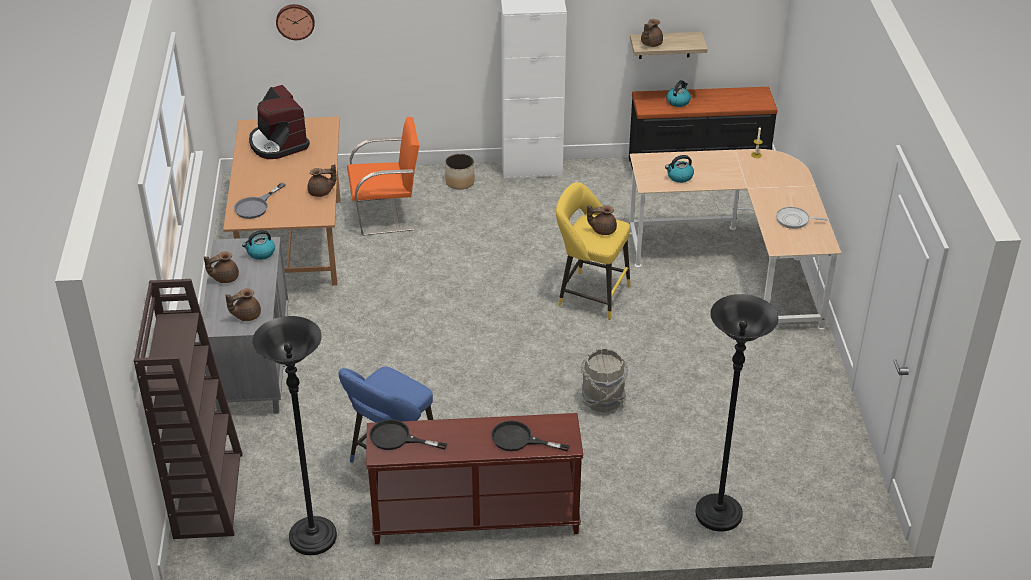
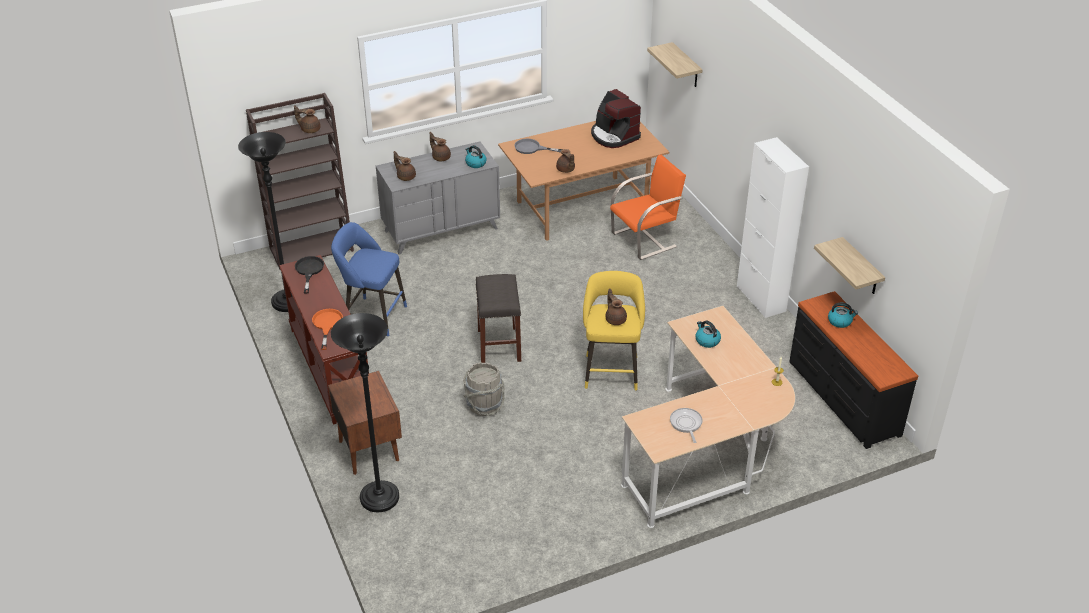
camera: 70 degrees right, 0 degrees up
coffee machine [249,85,310,159] -> coffee machine turned 75 degrees counterclockwise [591,89,641,148]
wall clock [276,4,315,40] -> shelf [647,42,703,87]
orange chair [347,117,419,235] -> orange chair turned 90 degrees counterclockwise [610,155,686,260]
planter [445,154,475,190] -> none
black frying pan [491,421,570,451] -> orange frying pan [312,309,343,350]
brown teapot [641,19,663,47] -> brown teapot moved to [294,105,321,133]
none -> brown nightstand [328,371,402,475]
none -> grey stool [476,274,521,363]

